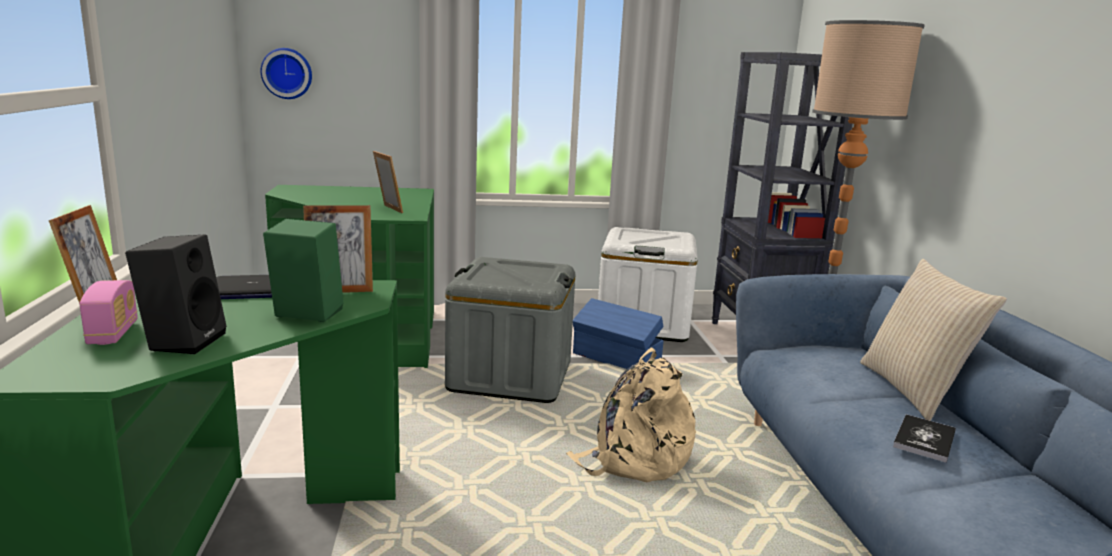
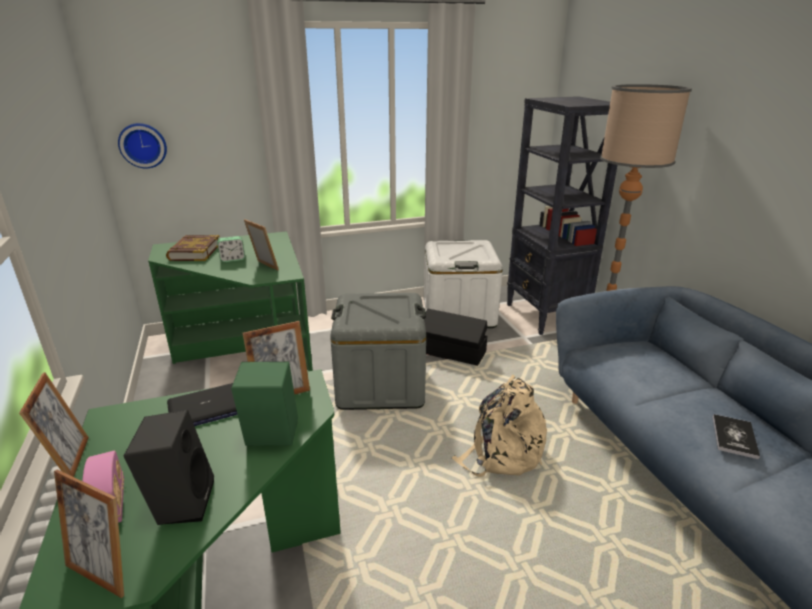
camera: 10 degrees left, 10 degrees up
blue storage box [573,298,664,369] -> black storage box [424,309,488,366]
beige pillow [860,259,1007,421] -> none
none -> picture frame [54,469,124,598]
none -> book [166,235,219,261]
none -> alarm clock [217,236,245,262]

